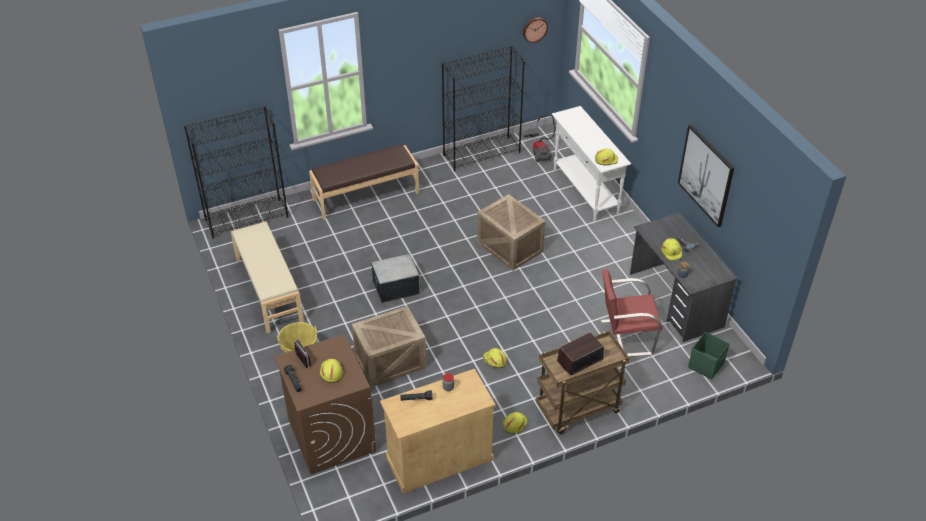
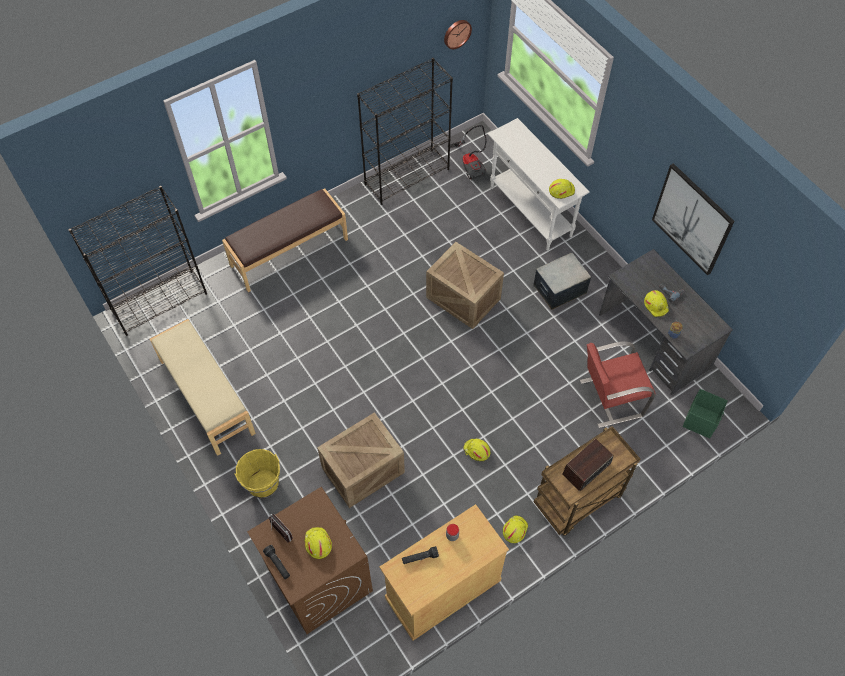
camera: 10 degrees left, 15 degrees up
storage box [371,254,420,303] -> storage box moved to [533,253,591,310]

